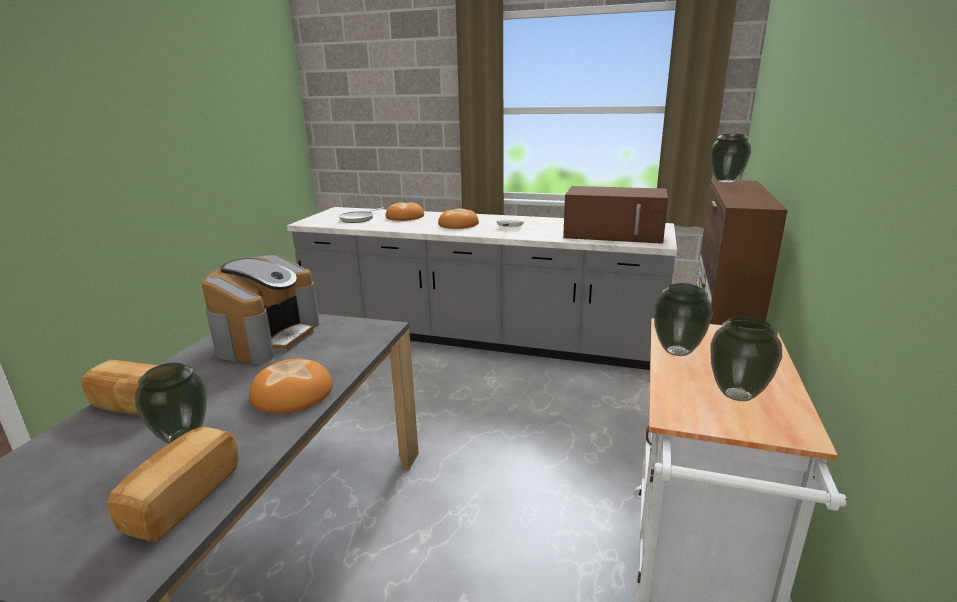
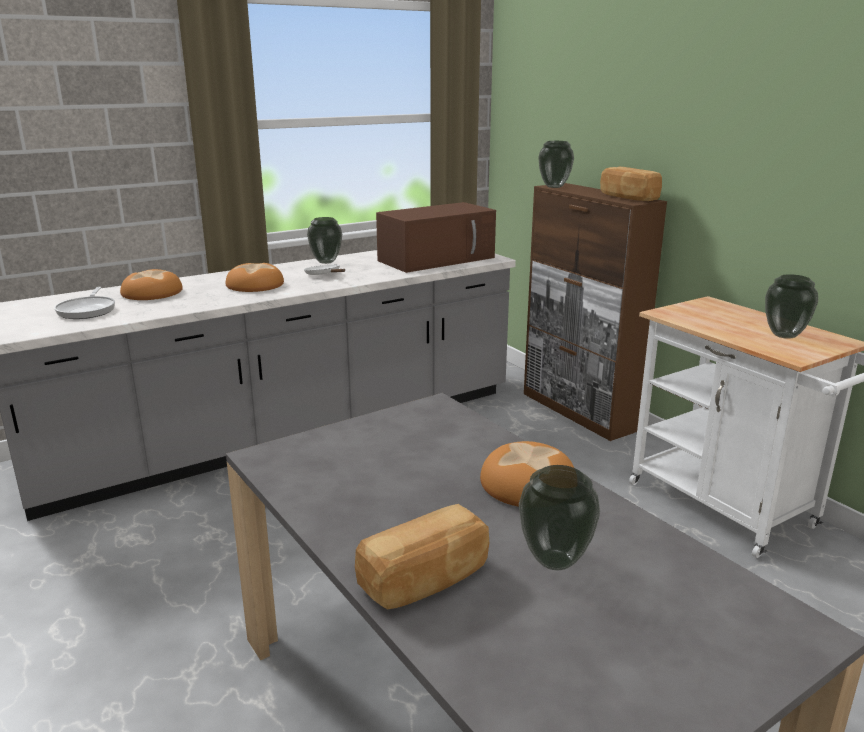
camera: 50 degrees left, 0 degrees up
bread [108,427,238,542] -> bread moved to [600,167,662,201]
coffee machine [202,254,320,364] -> none
vase [653,283,713,356] -> vase moved to [307,217,342,264]

